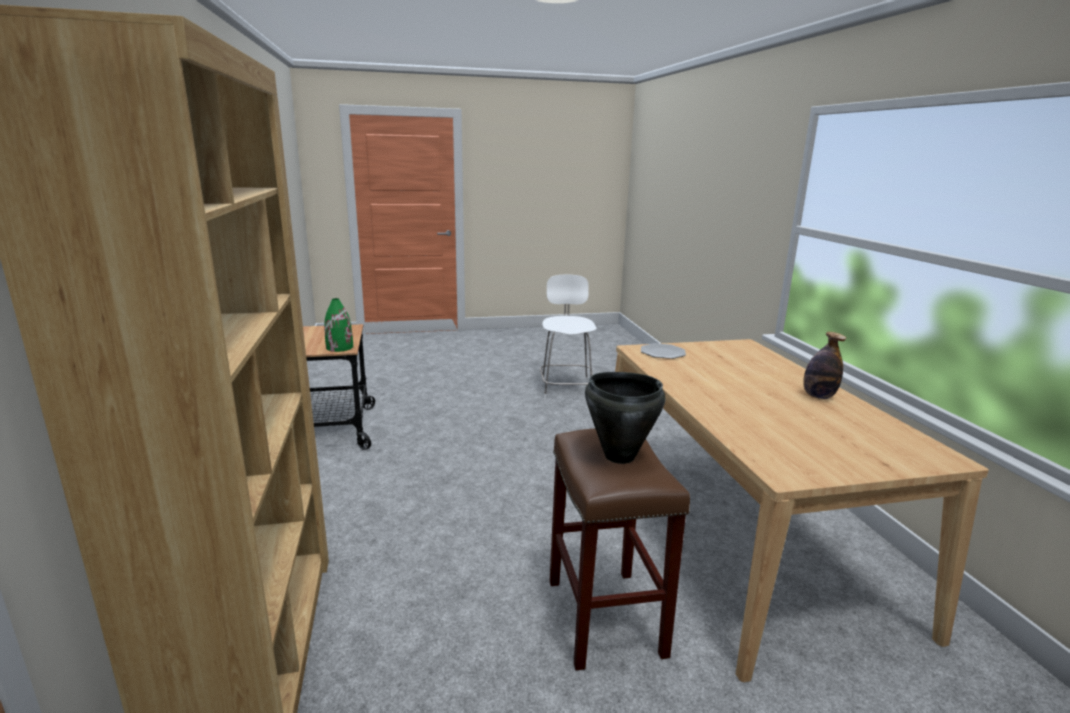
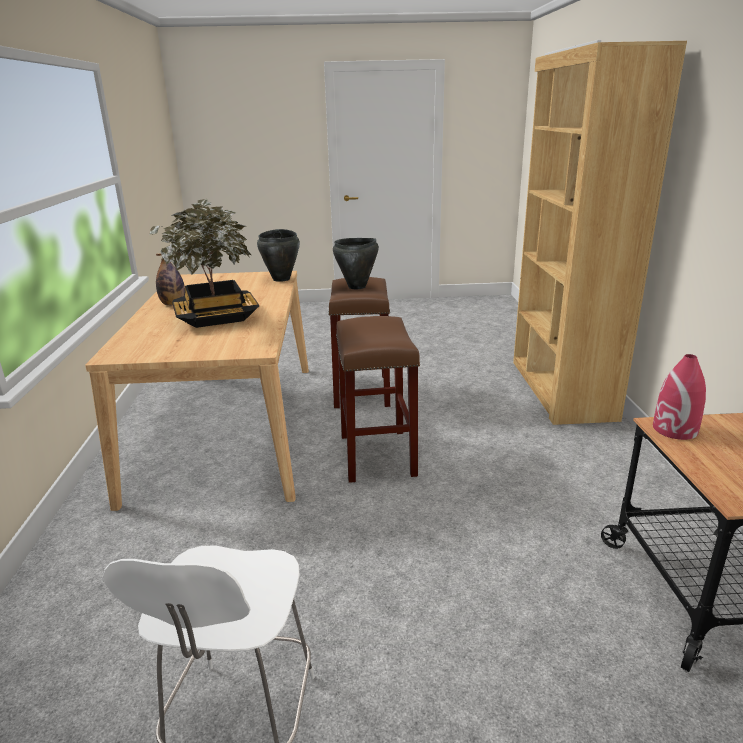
camera: 170 degrees left, 5 degrees up
green vase [324,298,353,352] -> red vase [653,354,706,440]
plate [641,343,686,359] -> none
none -> potted plant [150,199,259,328]
none -> black cooking pot [257,229,300,282]
none -> brown stool [336,316,420,483]

